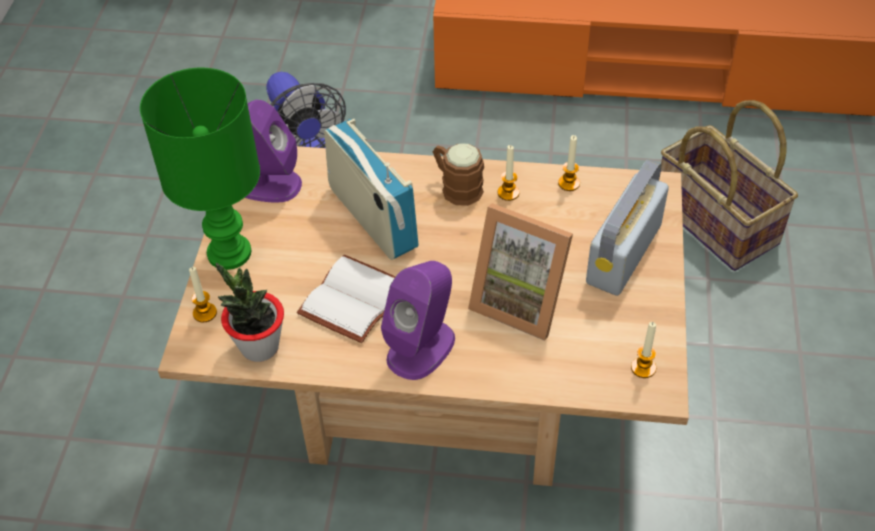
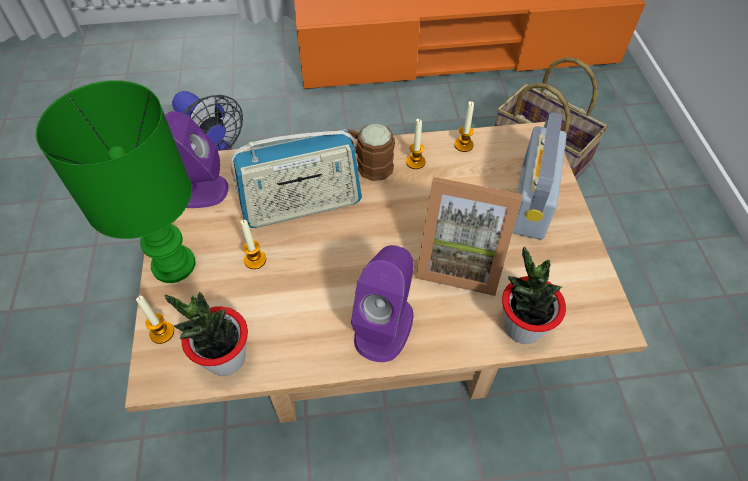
camera: 15 degrees left, 5 degrees up
white book [297,255,396,343] -> none
radio [324,119,419,260] -> radio turned 120 degrees clockwise [231,129,362,228]
candle [631,322,656,378] -> candle moved to [240,220,266,269]
none -> potted plant [502,247,566,344]

